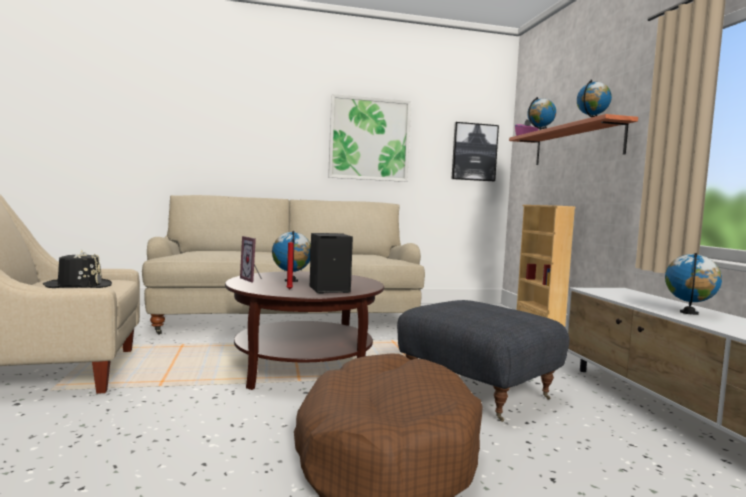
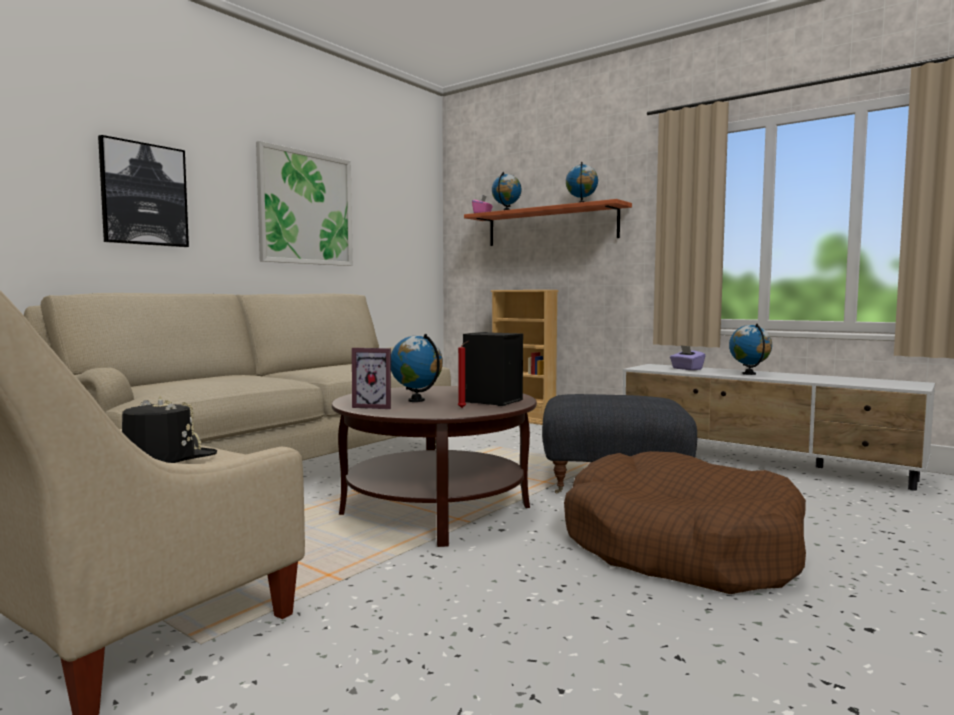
camera: 40 degrees left, 0 degrees up
picture [452,122,499,181] -> picture moved to [98,135,189,247]
none -> purple tissue box [670,345,706,370]

